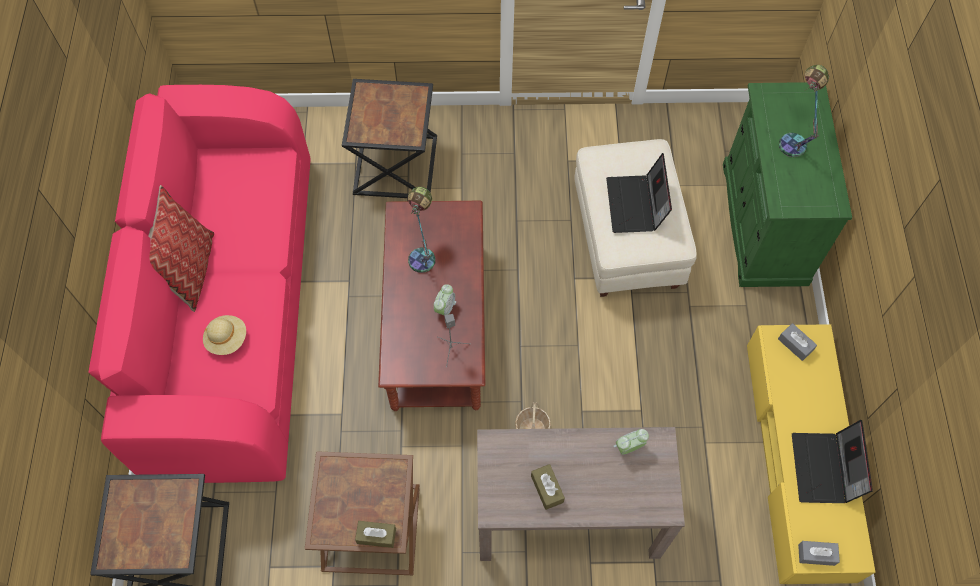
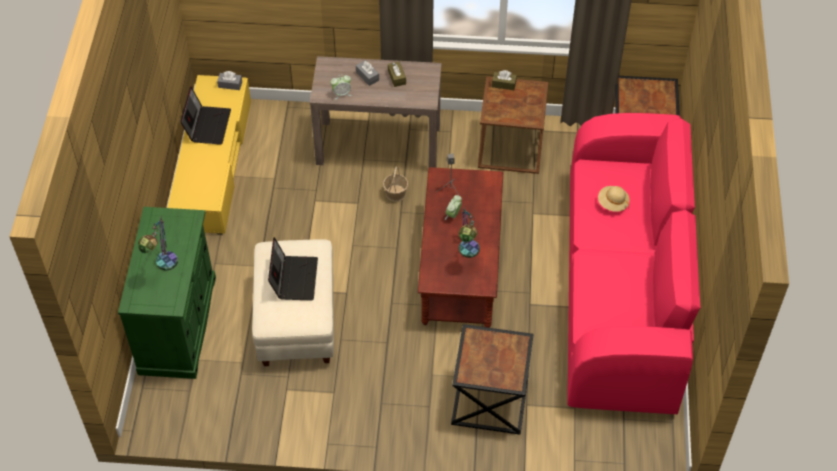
camera: 175 degrees left, 10 degrees down
pillow [148,185,214,312] -> none
grey tissue box [778,323,817,361] -> grey tissue box moved to [356,60,379,86]

